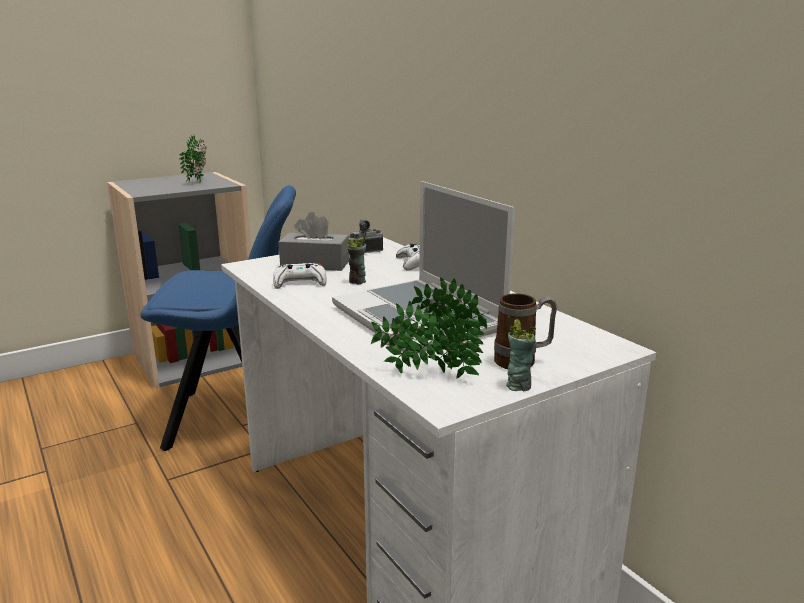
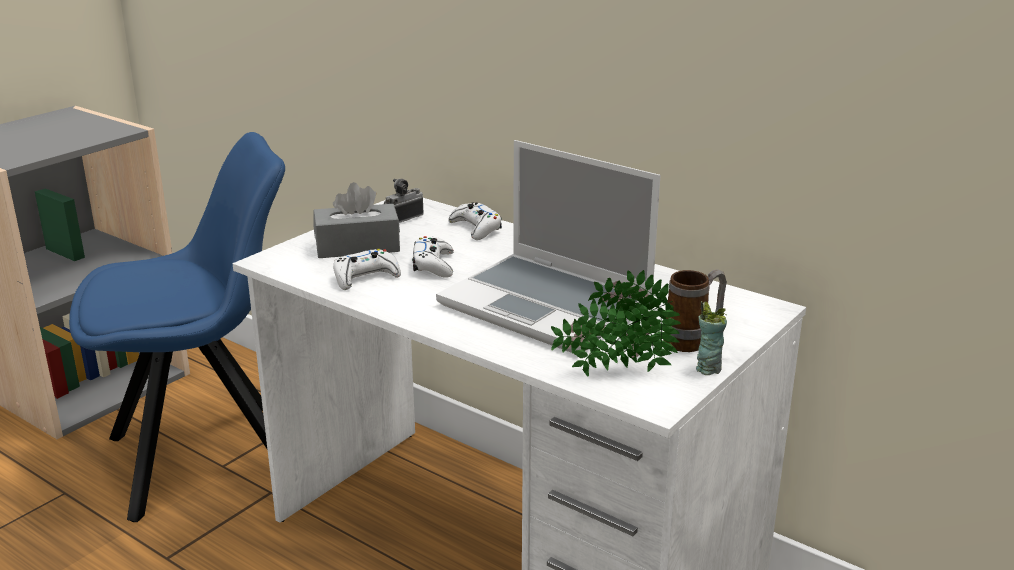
camera: 20 degrees left, 5 degrees up
potted plant [179,135,207,182] -> none
cup [347,231,366,284] -> white game controller [412,236,454,278]

